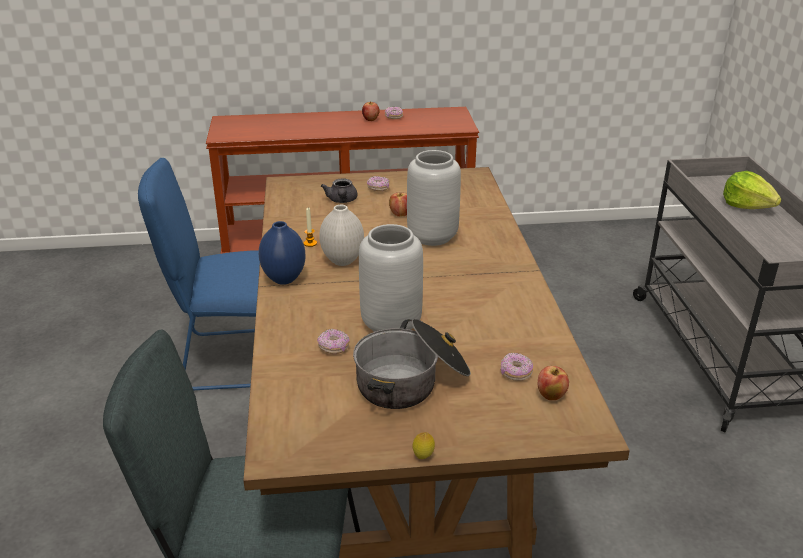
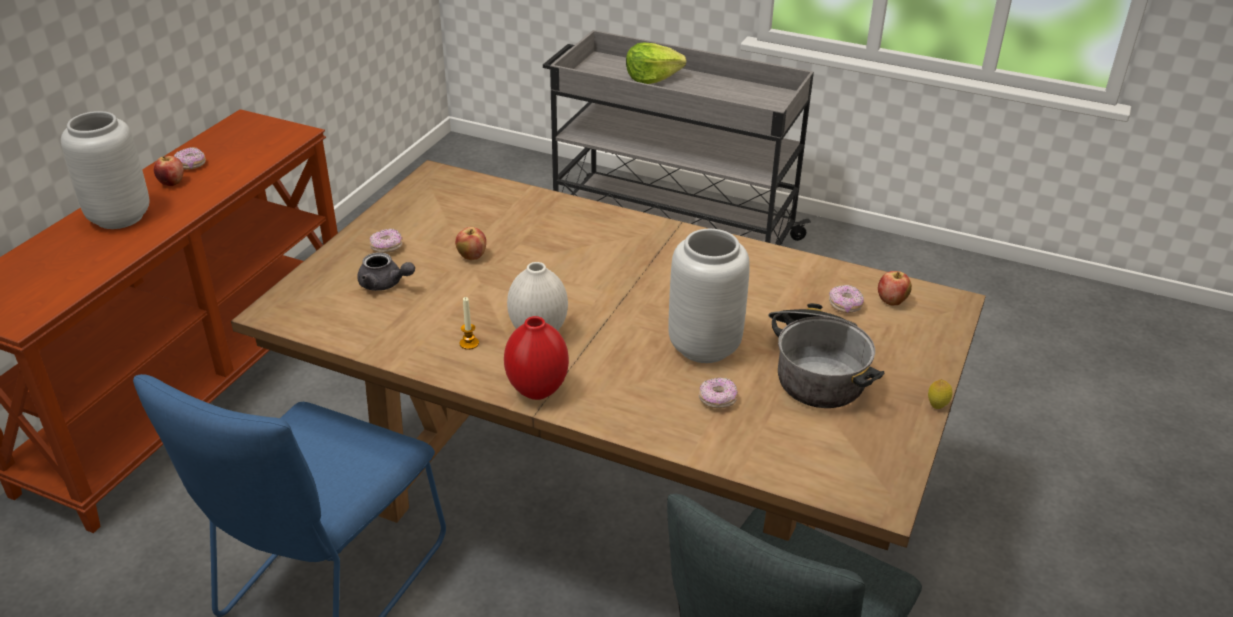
camera: 60 degrees left, 5 degrees up
blue vase [259,221,306,285] -> red vase [504,316,569,400]
grey vase [407,150,461,246] -> grey vase moved to [61,111,149,229]

